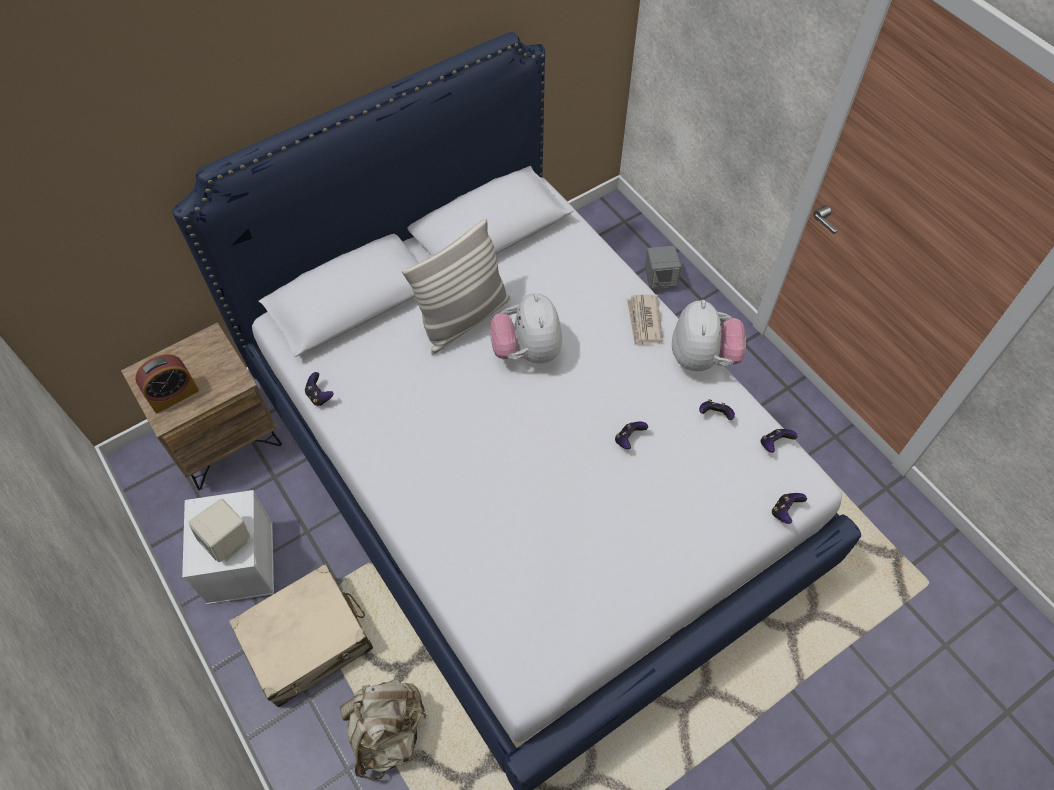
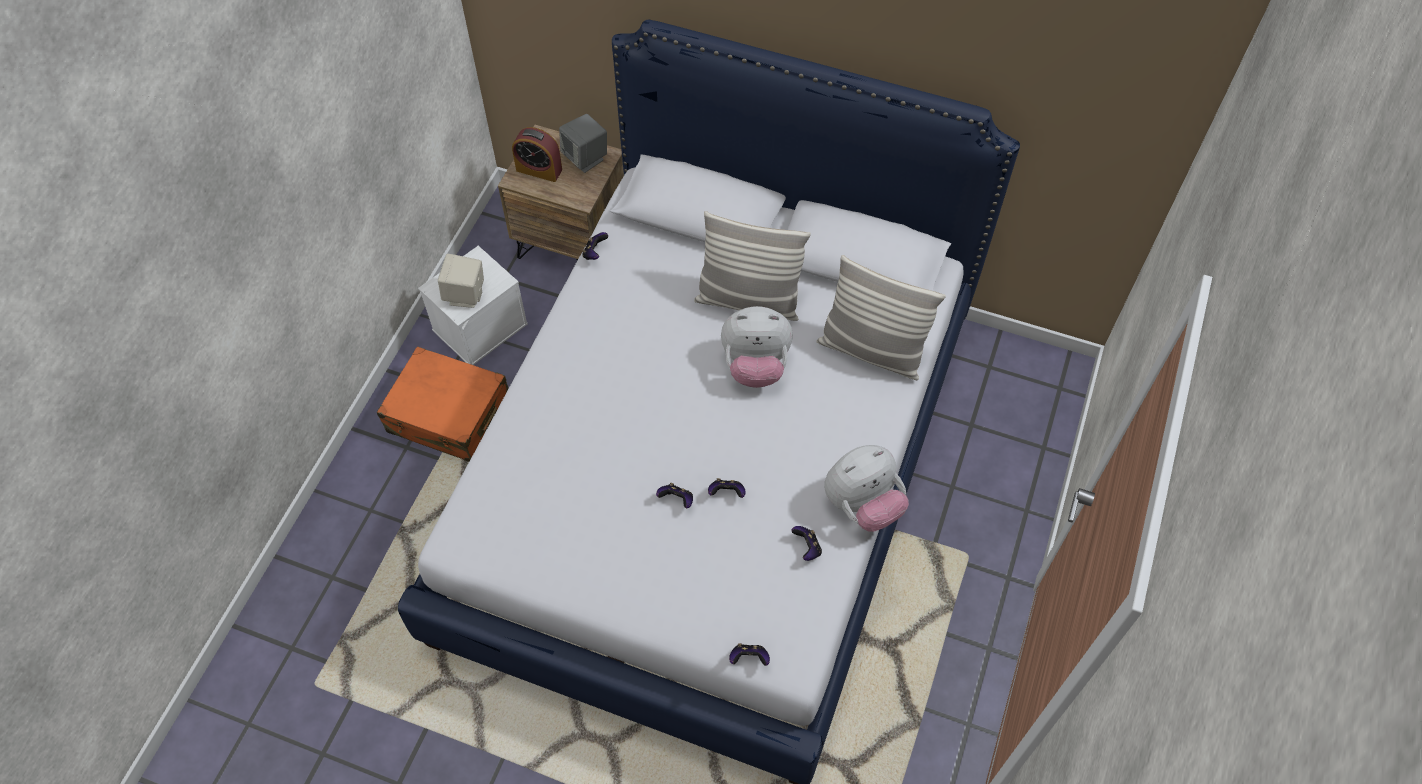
camera: 55 degrees right, 0 degrees up
beige suitcase [229,564,373,707] -> orange suitcase [377,346,509,462]
beige backpack [340,679,427,781] -> none
plush toy [490,293,562,363] -> plush toy turned 135 degrees counterclockwise [721,306,793,388]
newspaper [627,294,663,346] -> none
grey speaker [645,246,682,290] -> grey speaker moved to [559,114,607,173]
game controller [761,429,798,453] -> game controller moved to [656,483,693,508]
none -> pillow [816,255,946,380]

